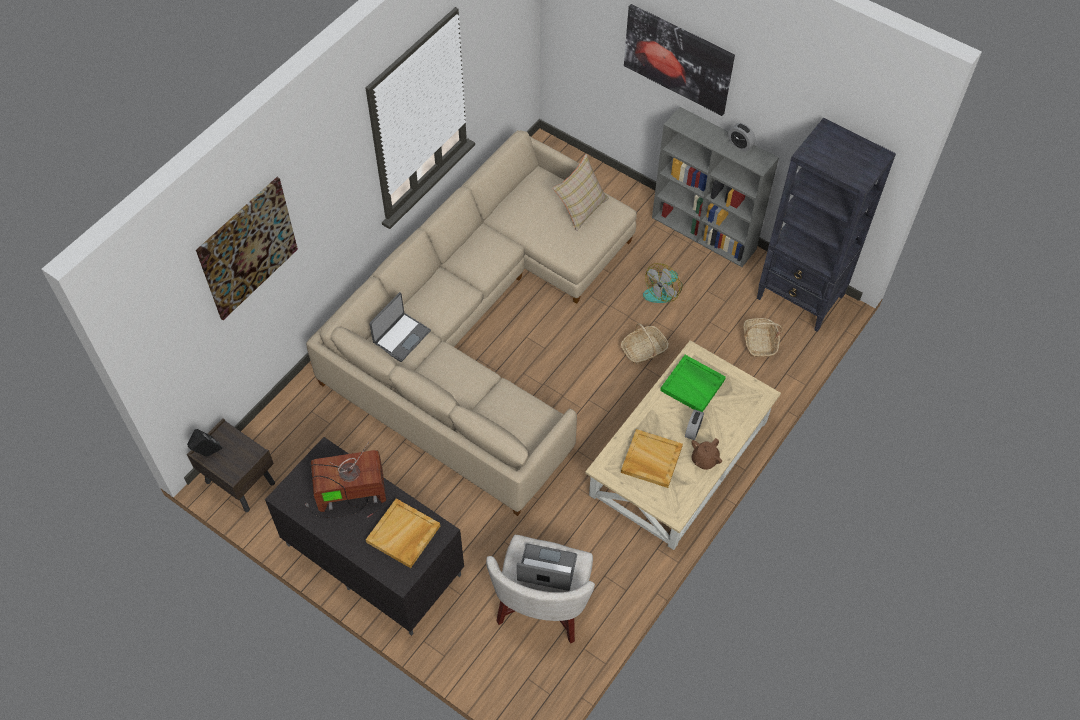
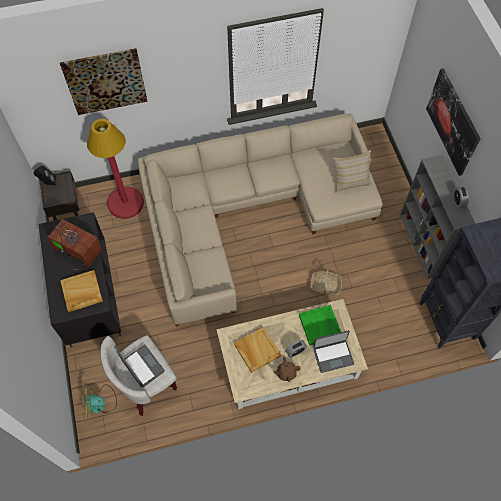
camera: 40 degrees right, 5 degrees up
laptop [369,292,431,362] -> laptop moved to [313,330,354,373]
fan [643,263,683,303] -> fan moved to [83,384,117,419]
basket [743,318,783,357] -> none
none -> red floor lamp [87,119,144,219]

